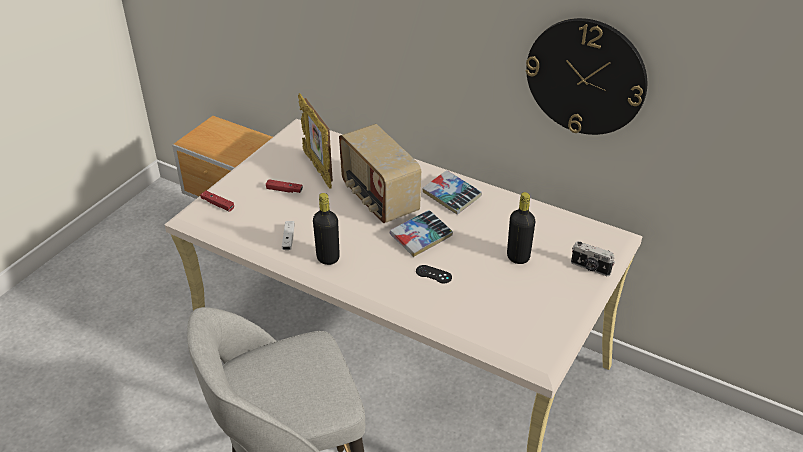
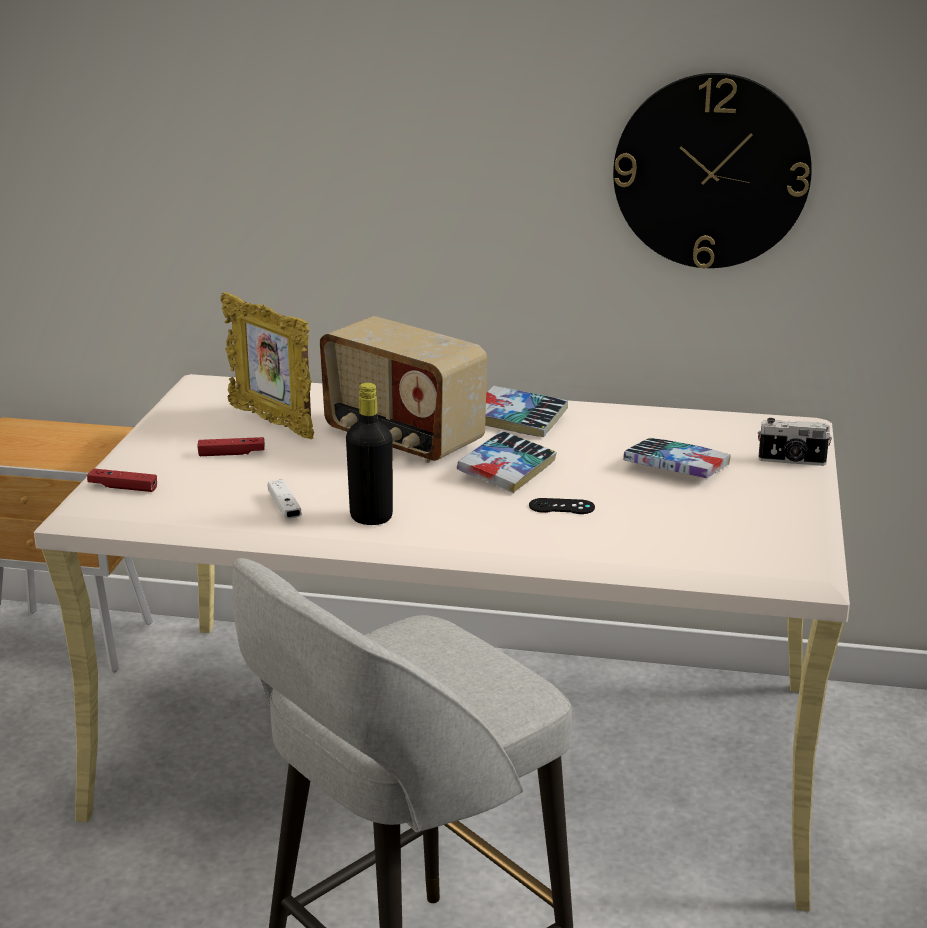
camera: 20 degrees left, 15 degrees down
black bottle [507,192,535,264] -> book [623,438,731,478]

